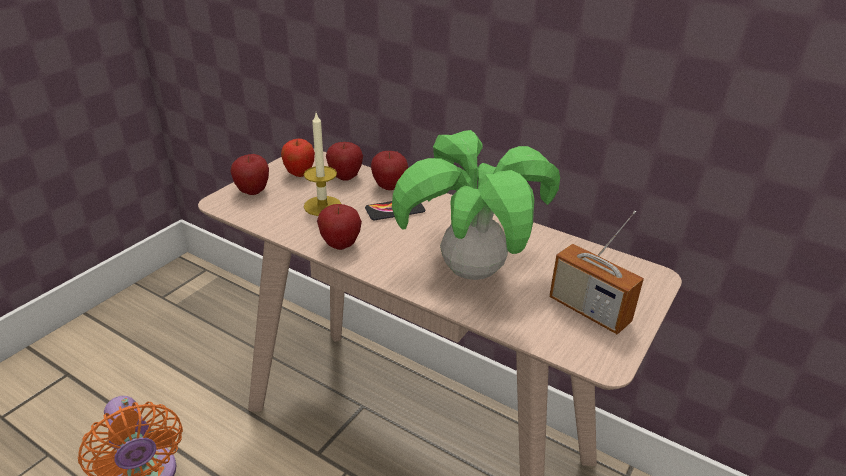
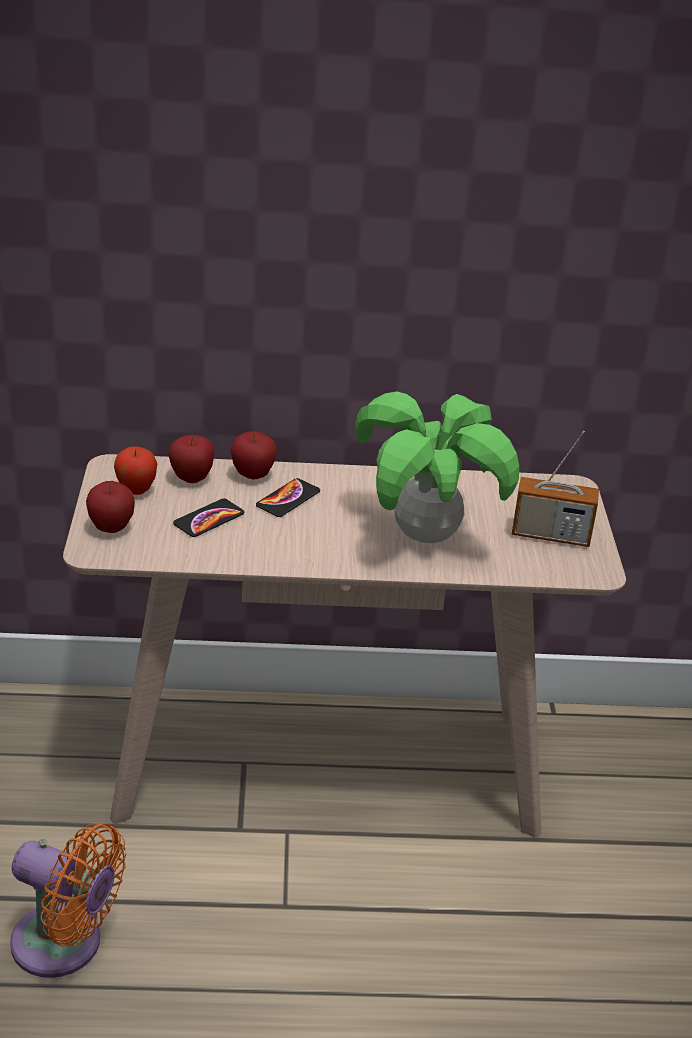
camera: 35 degrees left, 0 degrees up
candle [304,113,341,216] -> phone [173,498,244,537]
apple [317,204,362,250] -> none

